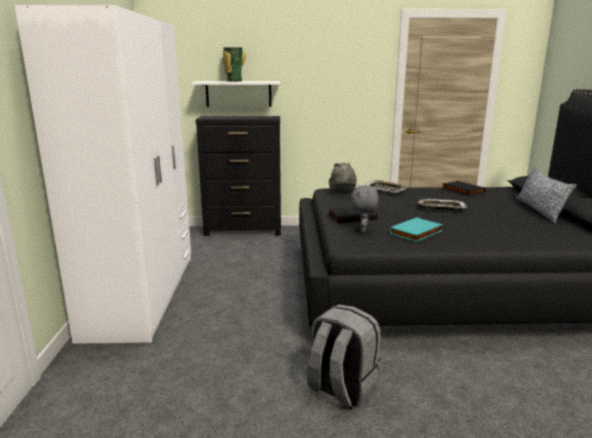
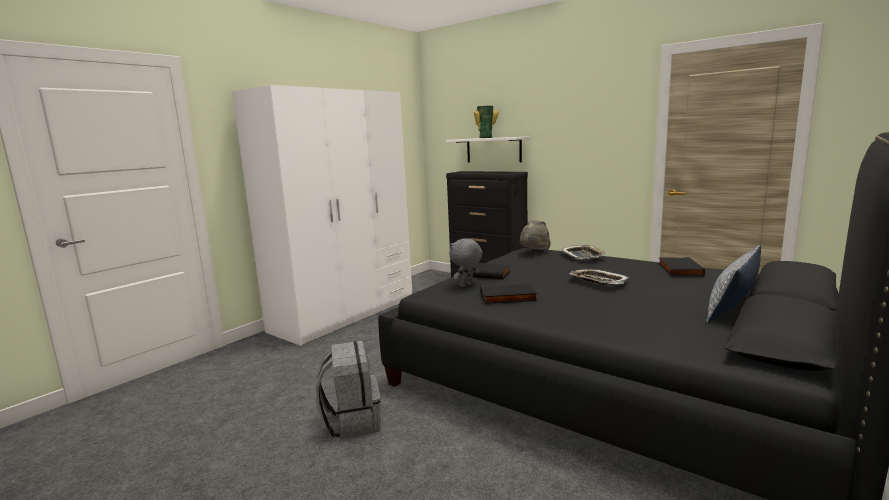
camera: 40 degrees right, 5 degrees down
turquoise book [390,217,443,242] -> black book [481,283,538,304]

